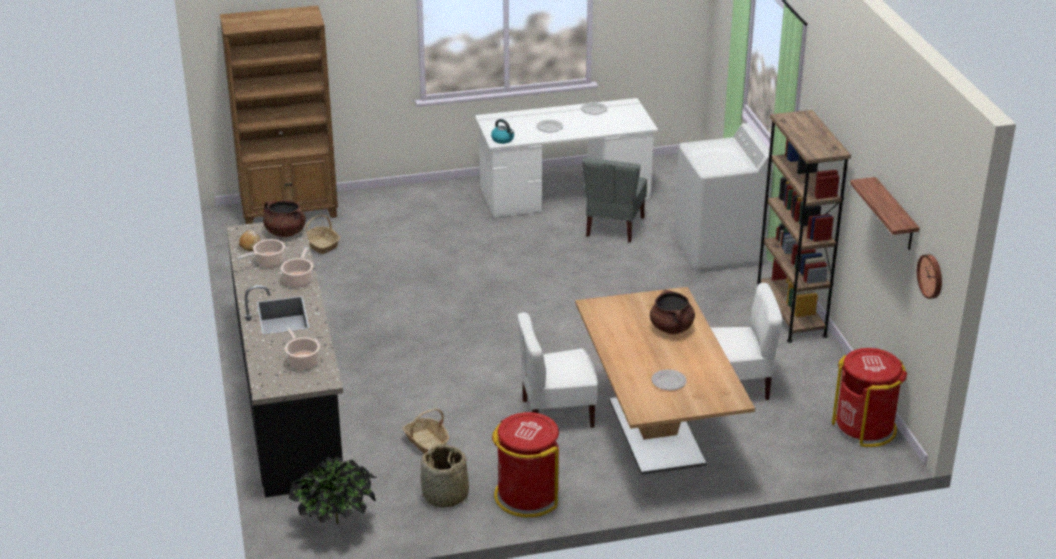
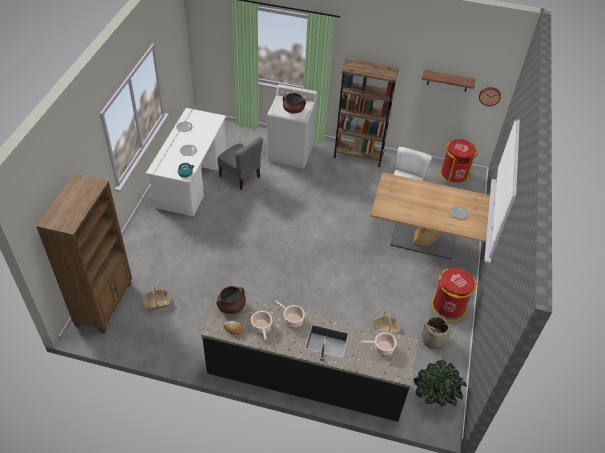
camera: 65 degrees left, 15 degrees up
white chair [518,312,598,428] -> none
brown cooking pot [650,290,695,334] -> brown cooking pot moved to [283,93,306,114]

